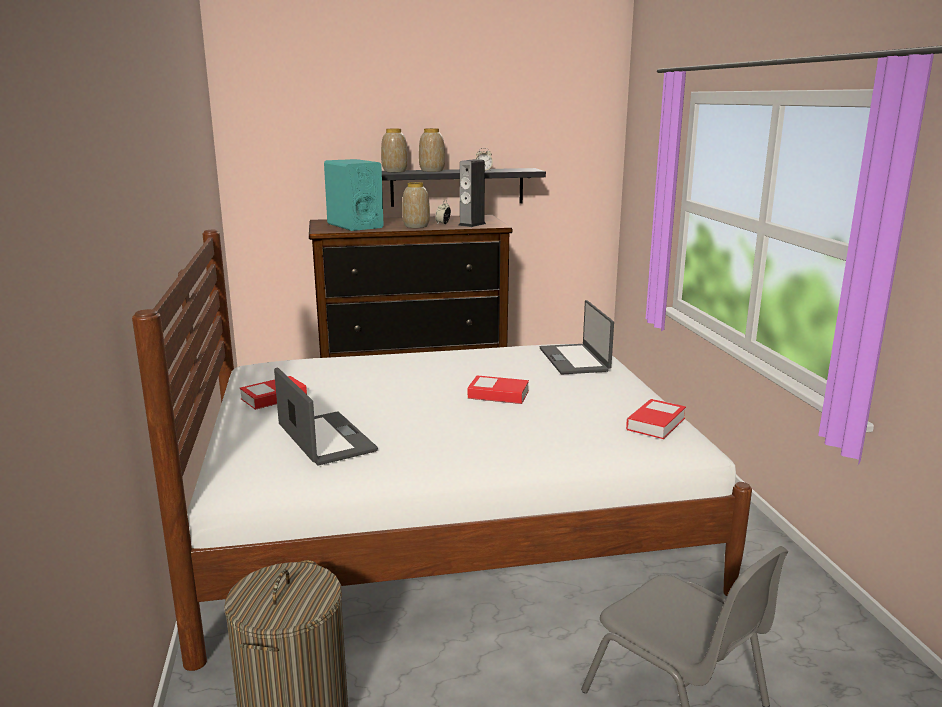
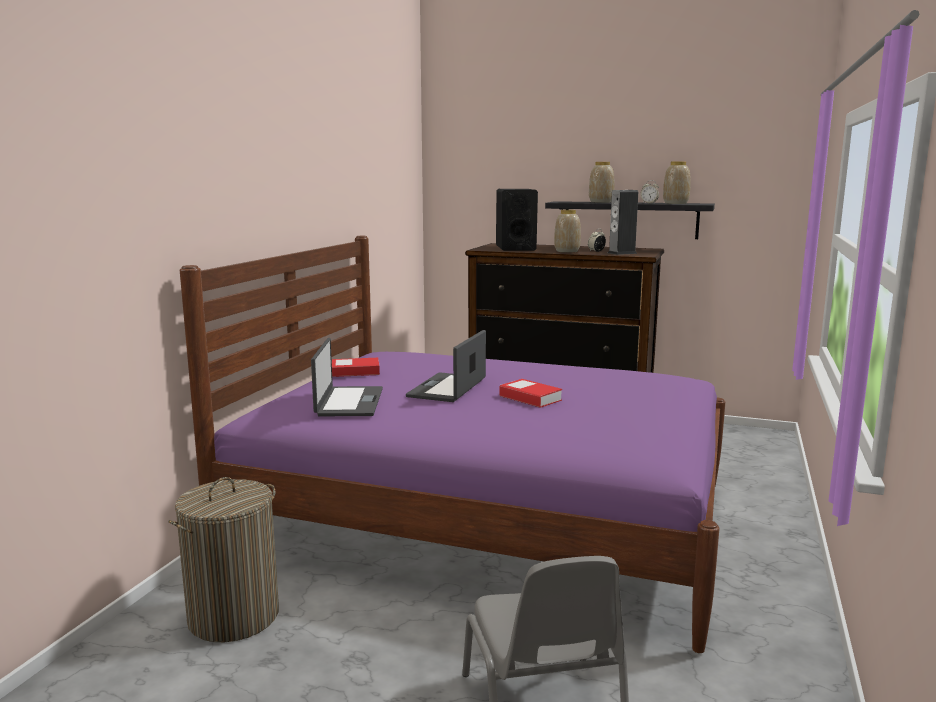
camera: 30 degrees right, 5 degrees down
white bed [132,230,752,671] -> purple bed [180,236,725,653]
turquoise speaker [324,159,383,231] -> black speaker [496,189,538,251]
vase [381,129,408,172] -> vase moved to [663,161,691,204]
laptop [540,300,614,374] -> laptop moved to [406,330,486,402]
book [626,399,686,439] -> none

